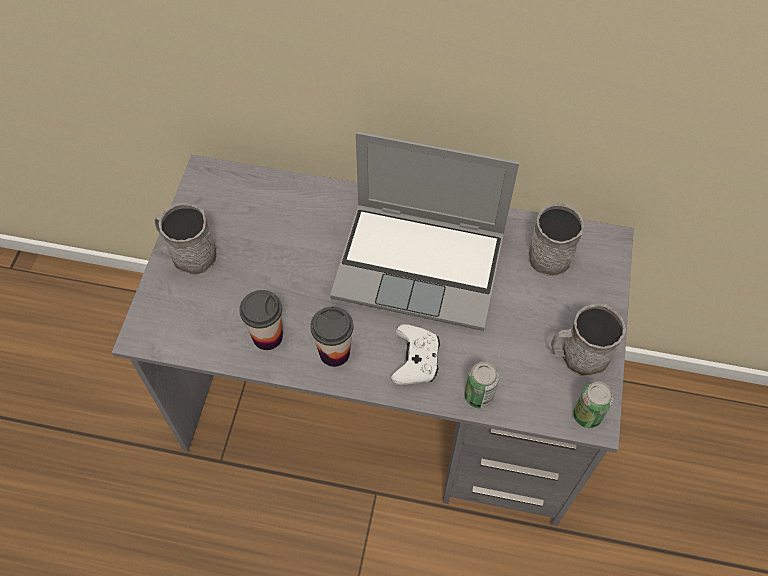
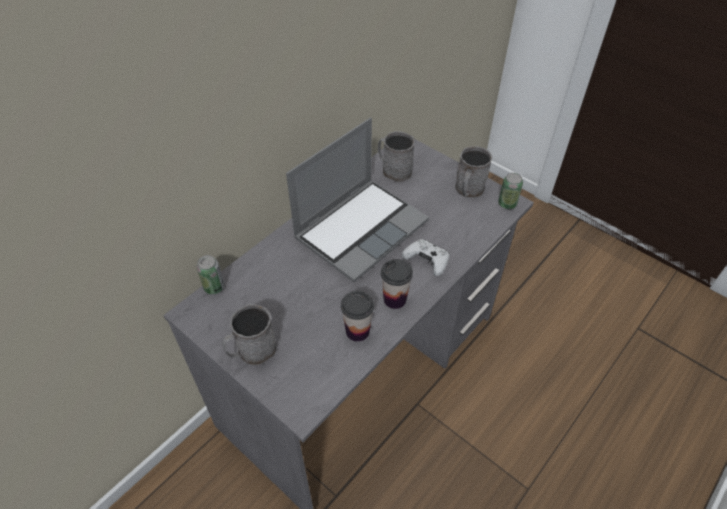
camera: 60 degrees left, 10 degrees down
can [464,362,499,408] -> can moved to [196,255,225,294]

